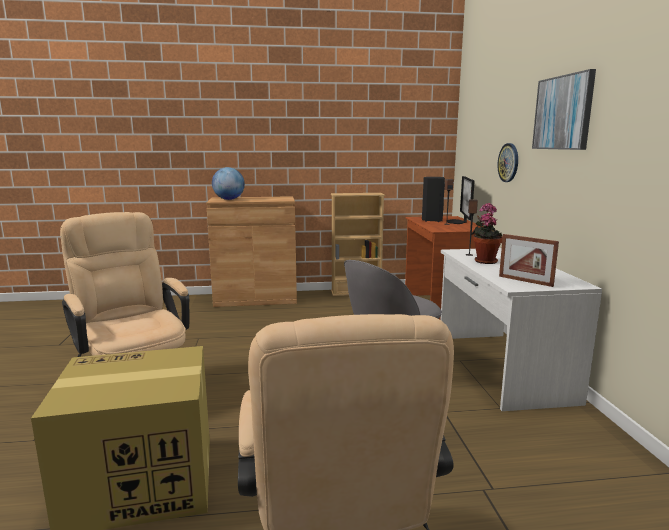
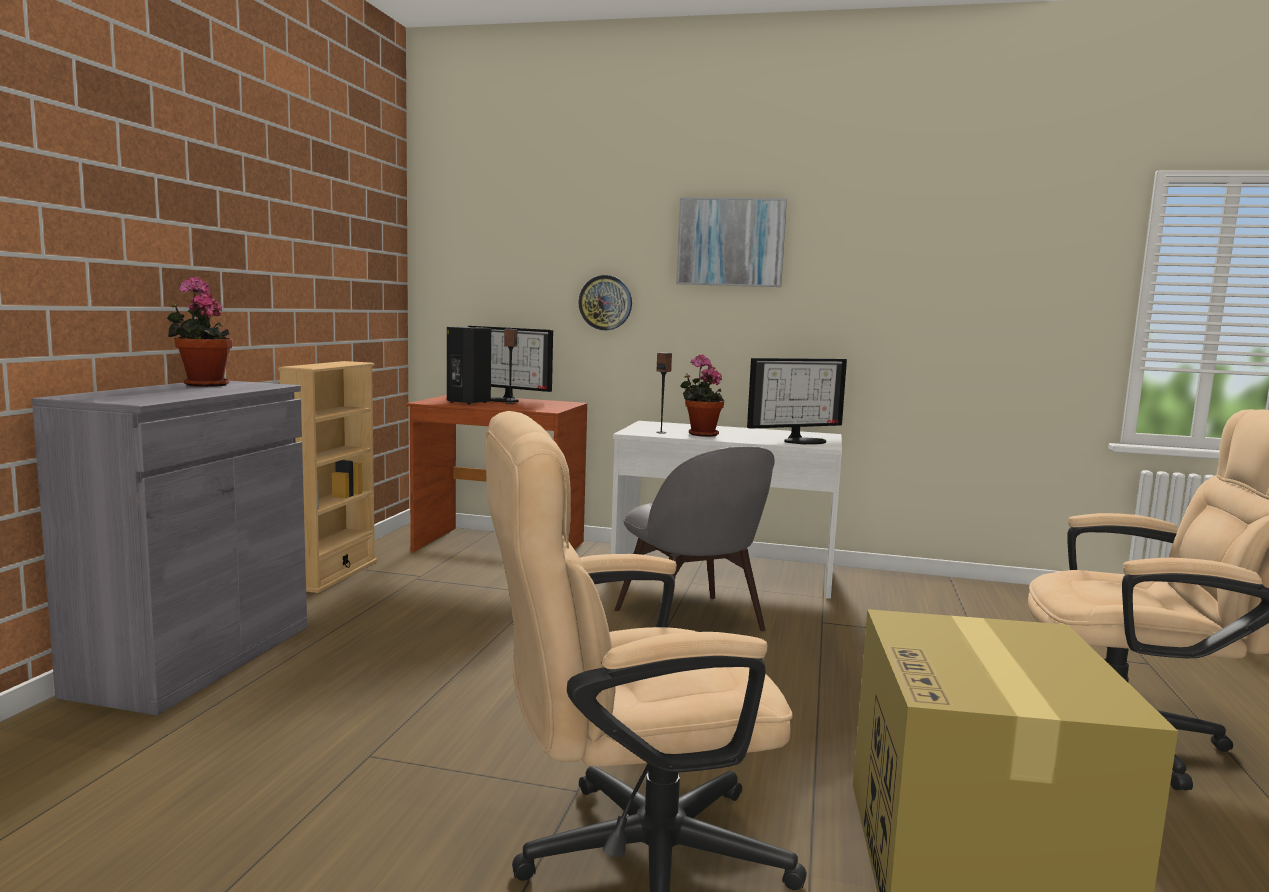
camera: 70 degrees left, 5 degrees down
brown cabinet [206,196,297,307] -> grey cabinet [32,381,307,716]
globe [212,167,245,200] -> none
picture frame [499,234,559,287] -> monitor [747,358,847,445]
none -> potted plant [167,276,233,387]

